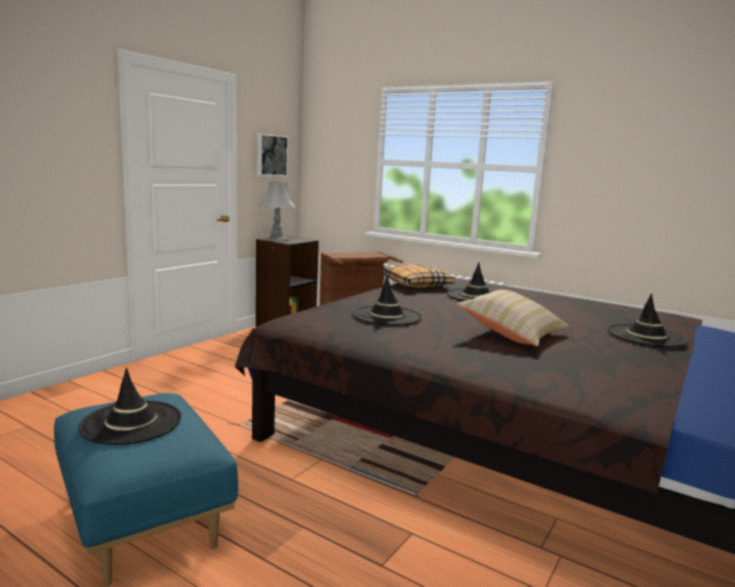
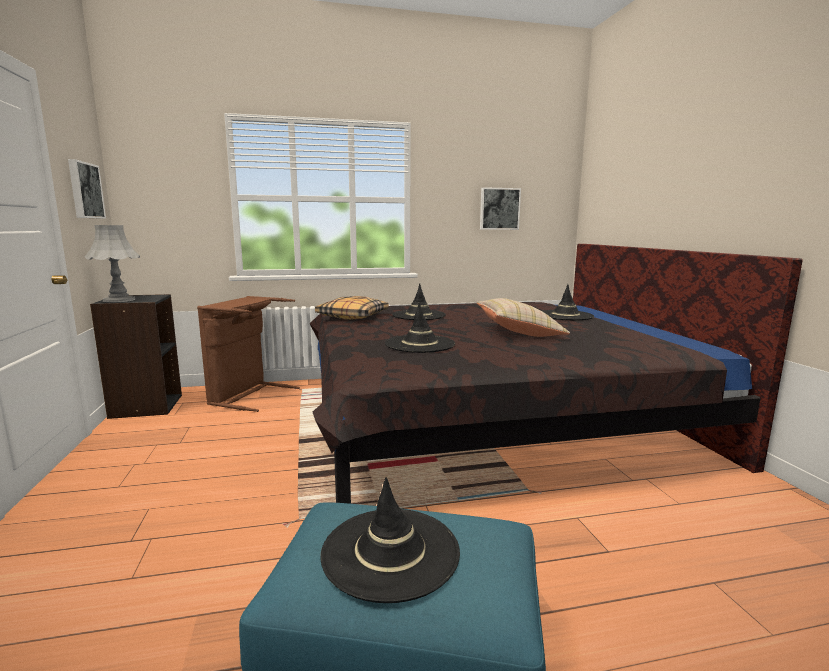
camera: 45 degrees left, 0 degrees up
none -> picture [480,187,521,230]

